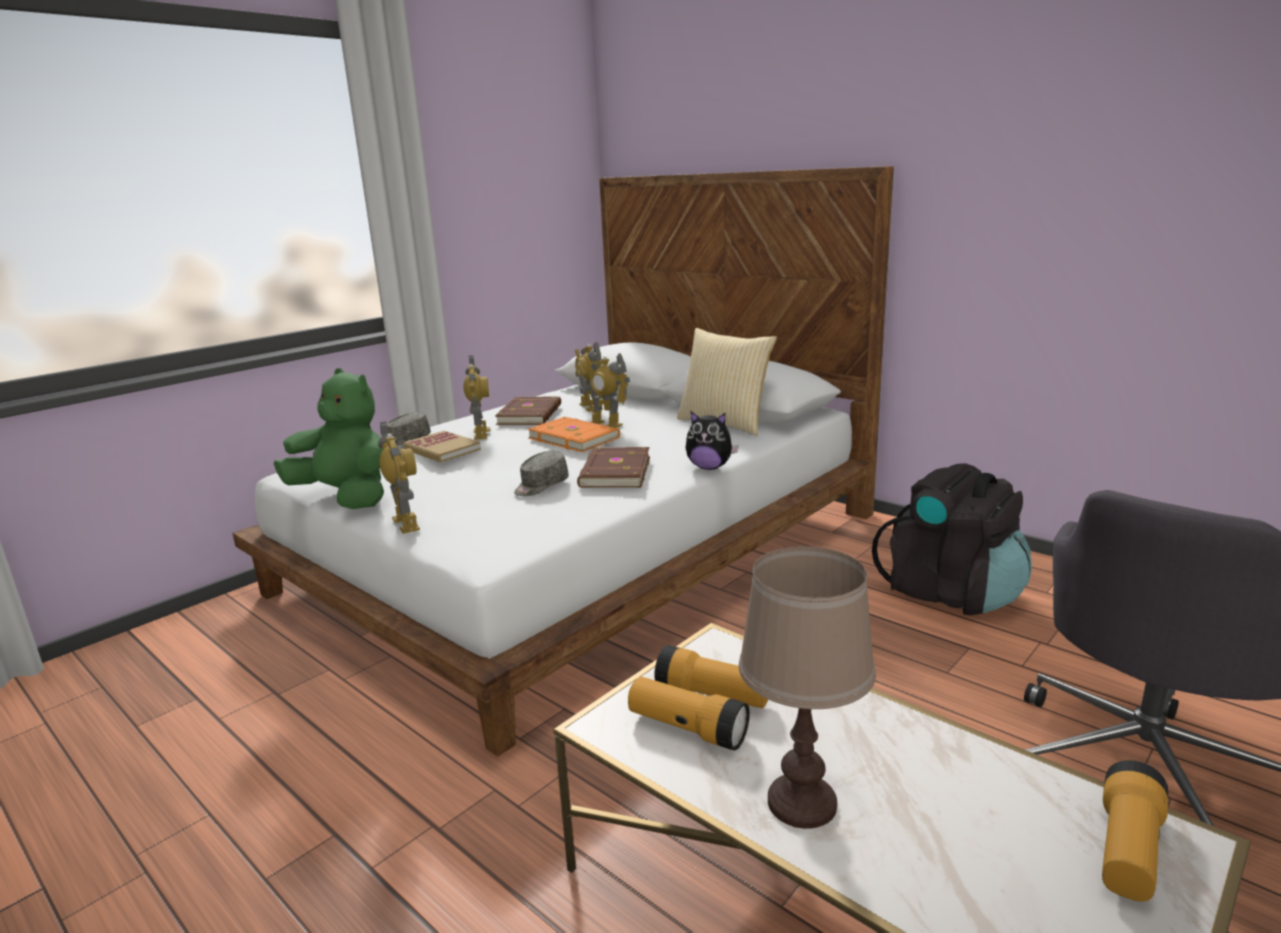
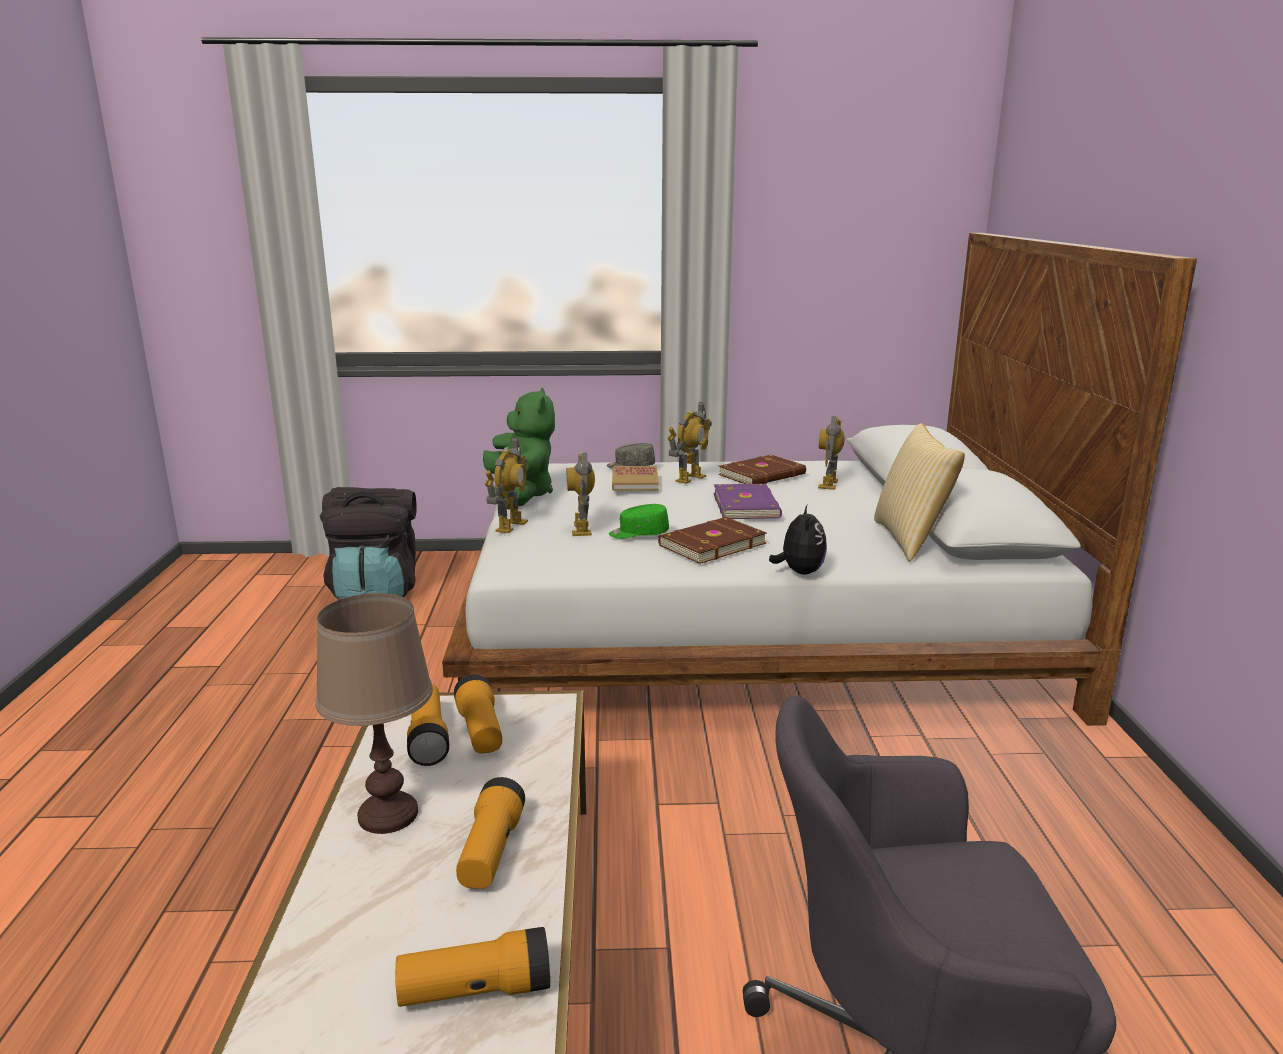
camera: 45 degrees right, 0 degrees up
grey cap [514,451,569,496] -> green cap [609,504,669,539]
orange book [527,417,620,452] -> purple book [713,484,782,519]
toy robot [577,353,630,428] -> toy robot moved to [567,452,595,536]
plush toy [685,411,739,470] -> plush toy turned 150 degrees counterclockwise [769,505,827,575]
black backpack [872,463,1032,615] -> black backpack moved to [320,487,417,600]
none -> flashlight [456,777,525,889]

